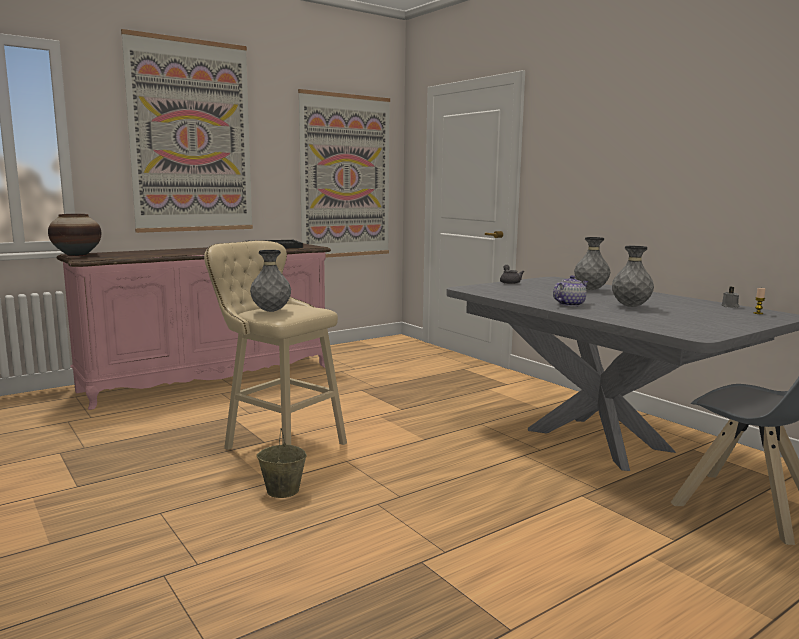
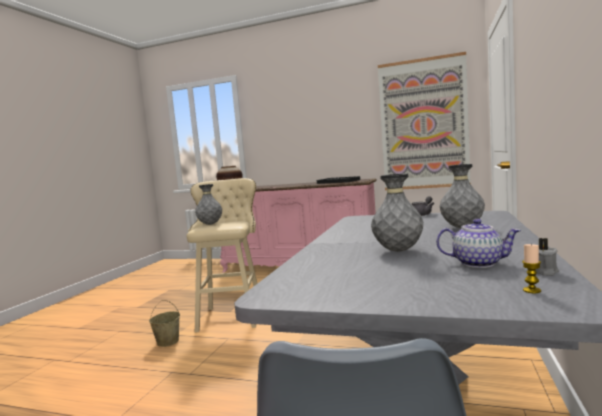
camera: 55 degrees right, 5 degrees down
picture [121,29,253,233] -> none
teapot [553,275,589,307] -> teapot moved to [436,219,521,268]

